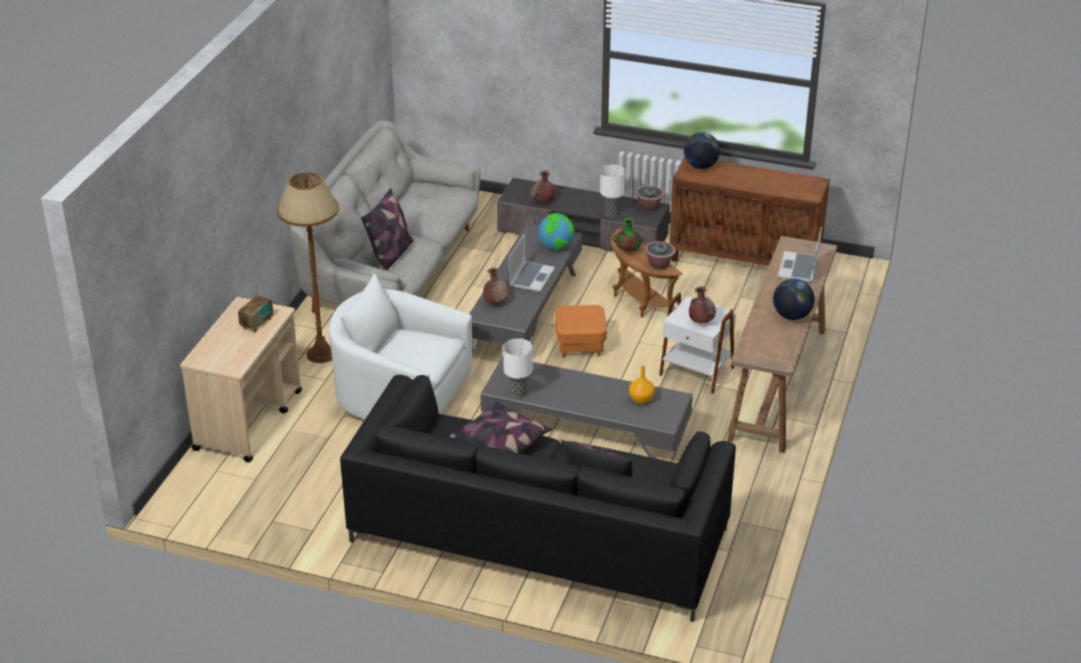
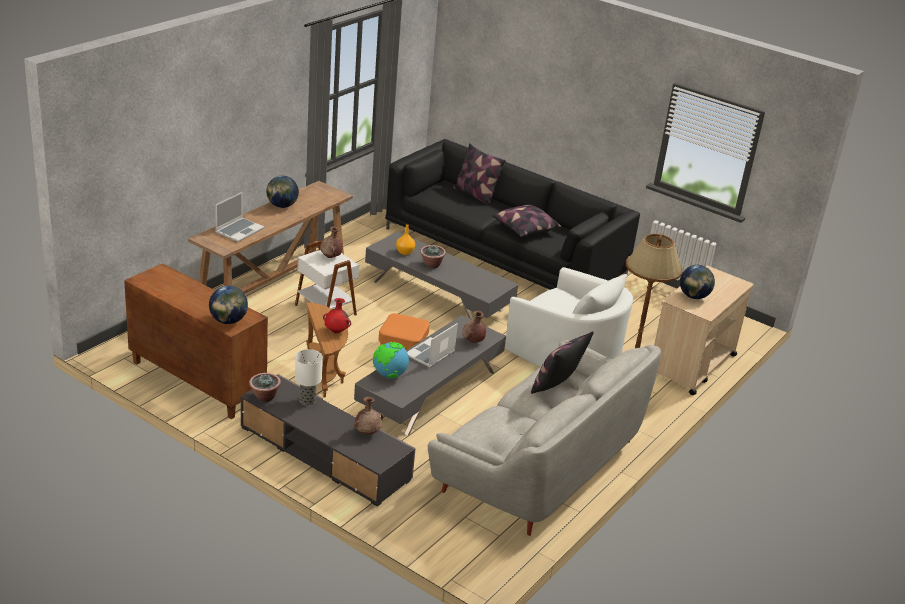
camera: 165 degrees left, 5 degrees down
radio [238,282,273,333] -> globe [680,265,715,299]
table lamp [503,338,533,399] -> none
green vase [613,218,644,252] -> red vase [323,298,351,333]
potted plant [645,241,676,270] -> potted plant moved to [420,245,446,268]

